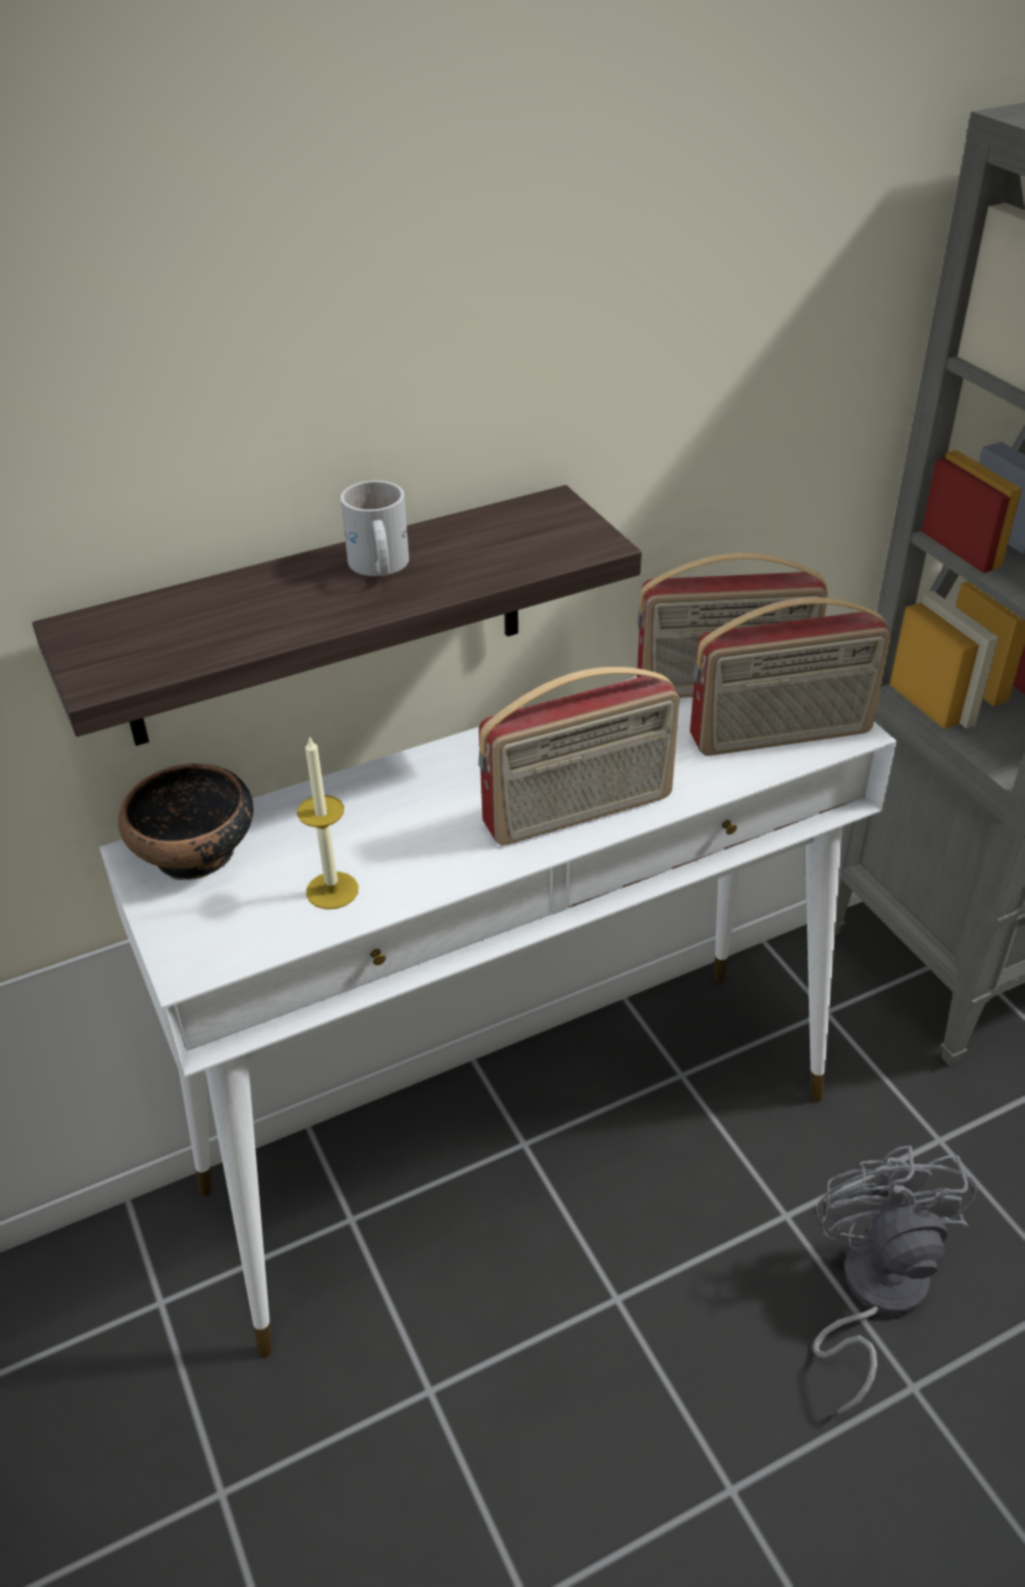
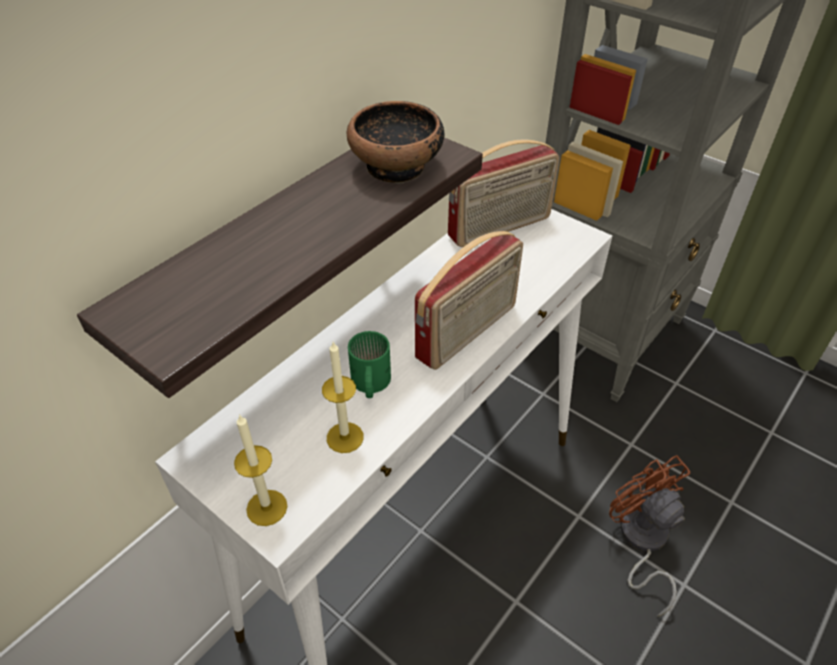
camera: 25 degrees left, 5 degrees up
bowl [118,763,254,880] -> bowl moved to [347,101,444,184]
white mug [341,481,409,576] -> none
radio [690,597,891,756] -> none
grey fan [812,1145,977,1414] -> brown fan [609,455,690,616]
none -> candle [234,414,287,526]
none -> green mug [348,331,391,398]

